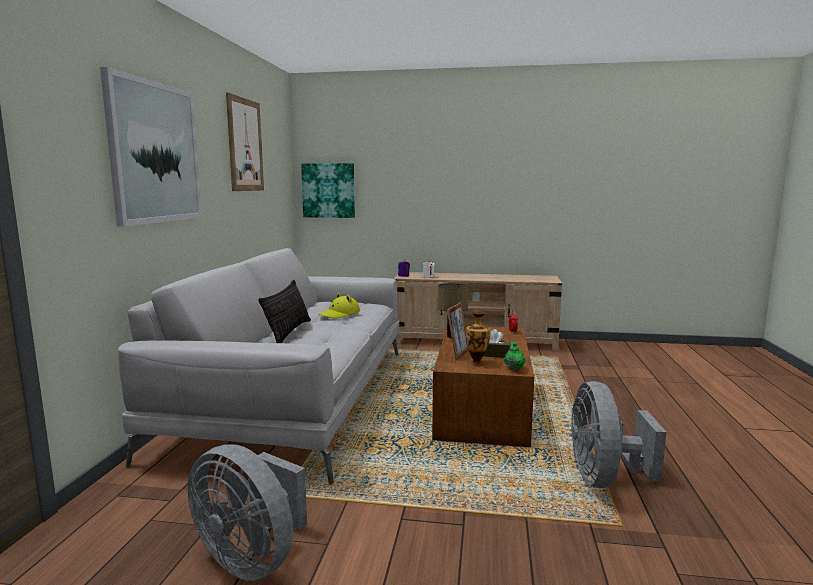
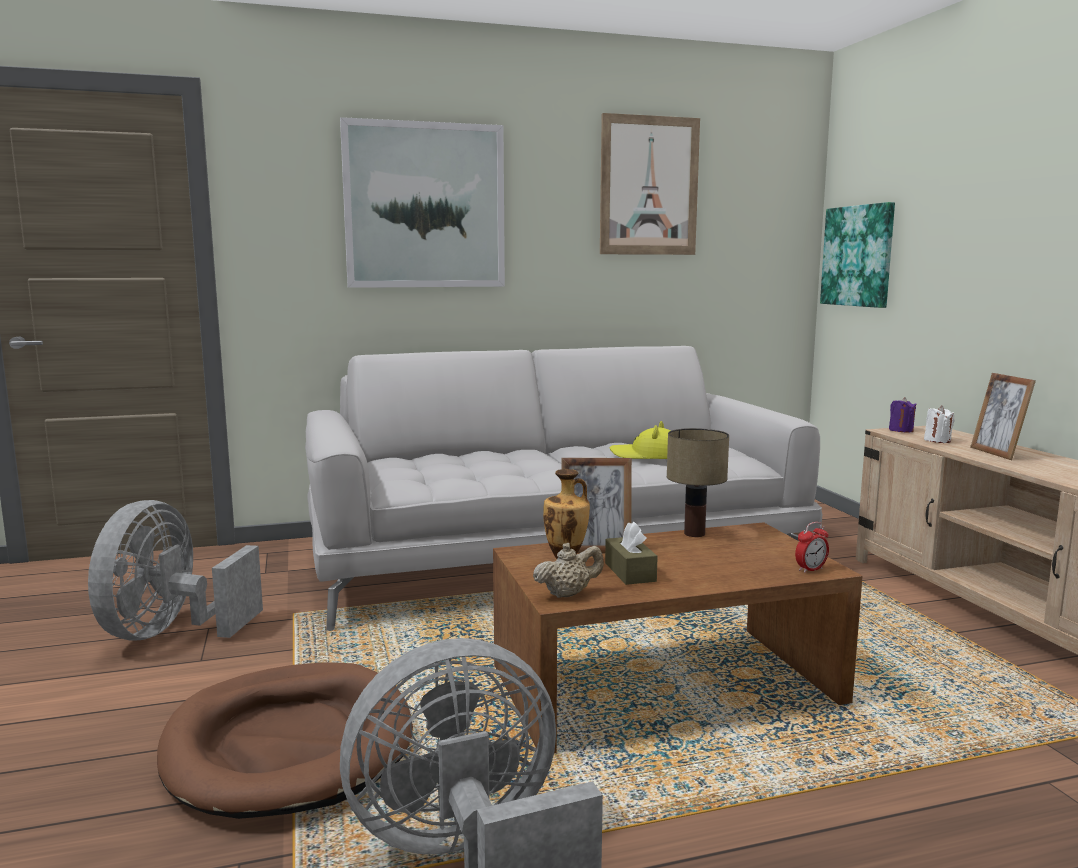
camera: 65 degrees right, 0 degrees up
pillow [258,280,311,343] -> none
green teapot [504,342,526,370] -> beige teapot [533,543,604,598]
none -> brown dog bed [157,662,413,819]
none -> picture frame [970,373,1036,460]

